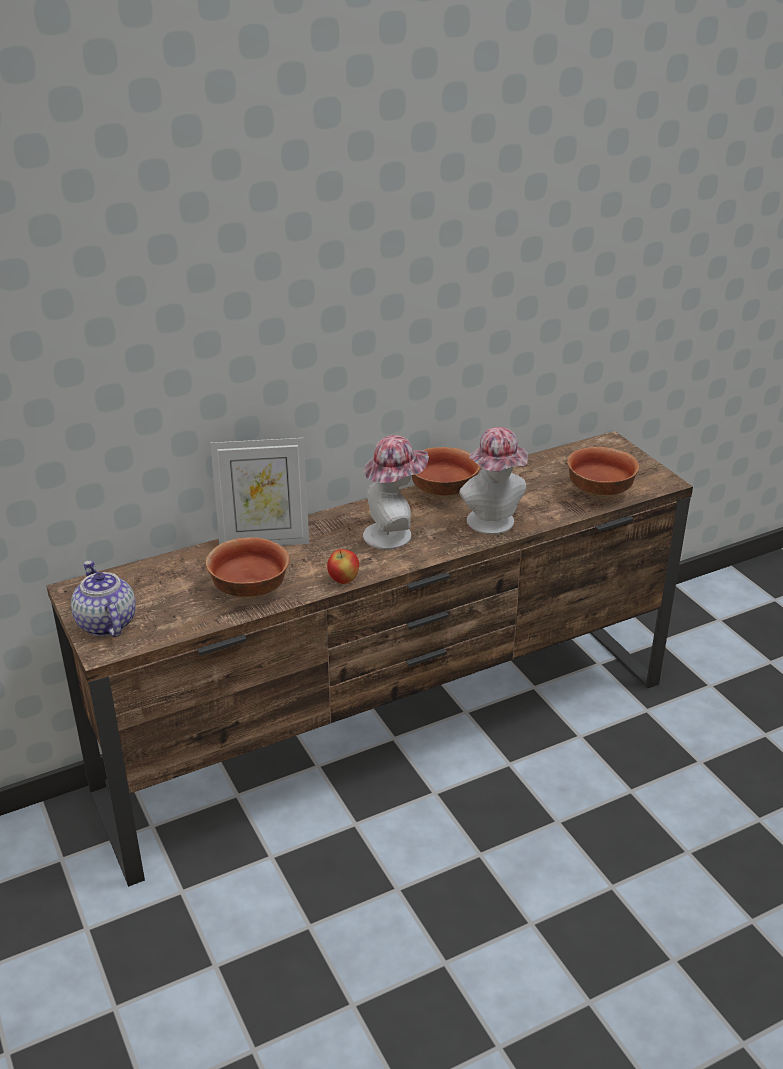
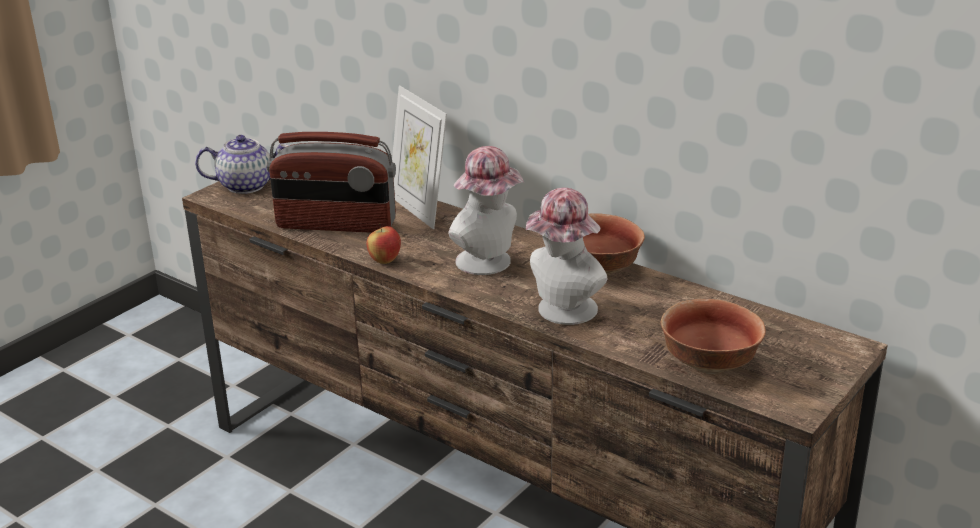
camera: 65 degrees right, 5 degrees down
teapot [71,560,136,637] -> teapot turned 45 degrees clockwise [195,135,289,194]
bowl [206,537,289,599] -> radio [267,132,396,233]

